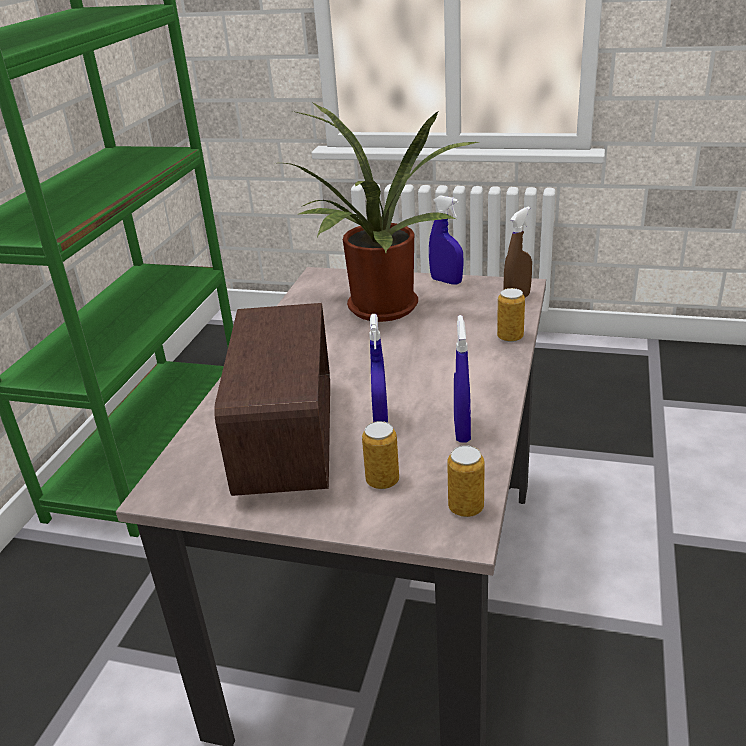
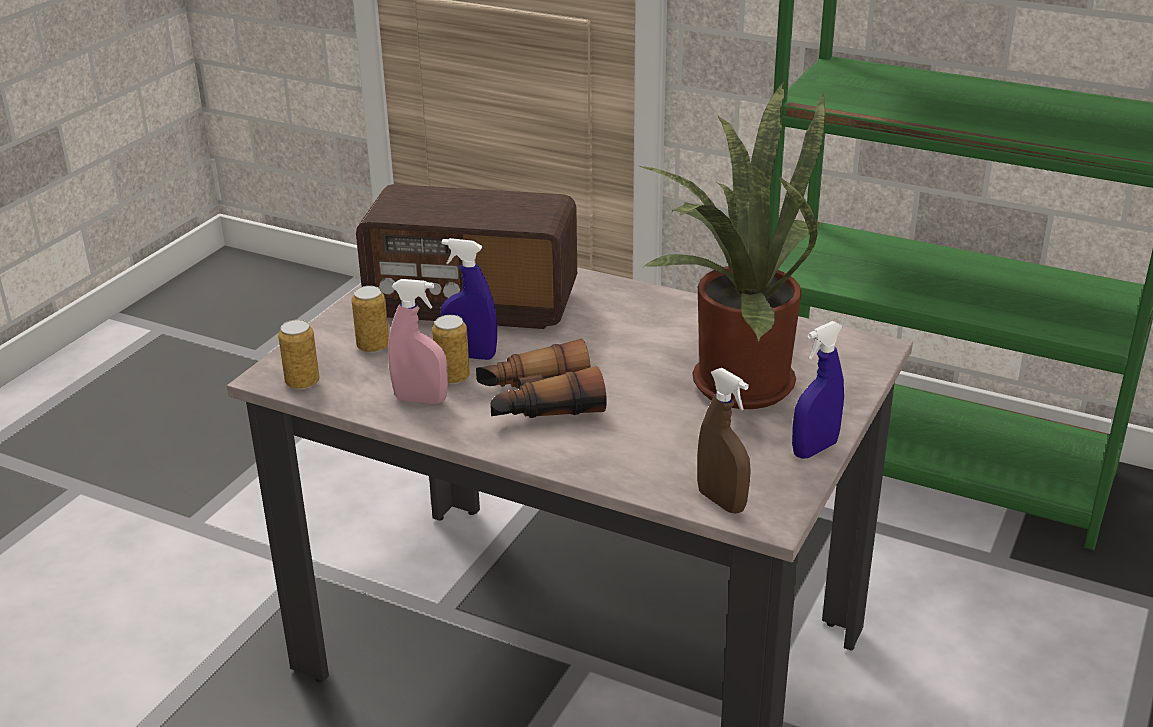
camera: 100 degrees right, 0 degrees up
blue spray bottle [454,315,471,443] -> pink spray bottle [388,279,448,404]
can [497,288,525,342] -> can moved to [432,315,470,384]
none -> binoculars [476,339,607,418]

